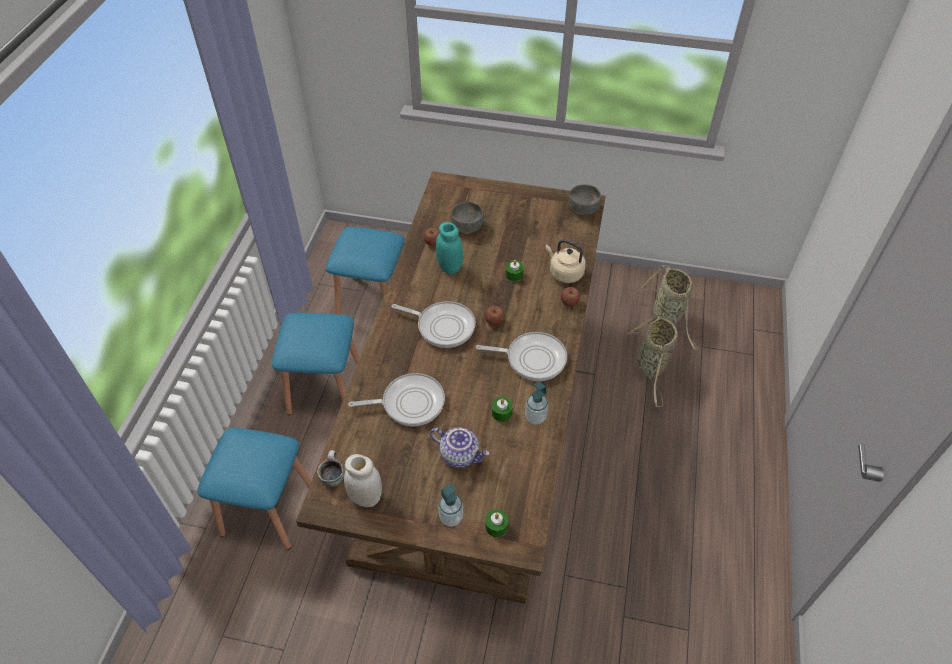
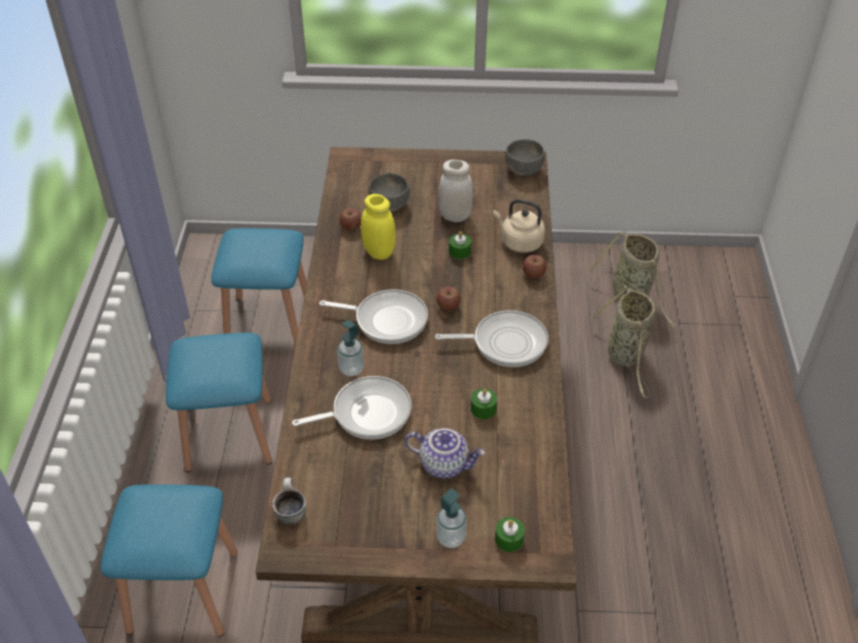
camera: 10 degrees left, 5 degrees down
white jar [344,454,382,507] -> white jar moved to [438,159,473,222]
turquoise jar [436,222,463,274] -> yellow jar [361,194,396,260]
soap dispenser [525,381,548,424] -> soap dispenser moved to [337,320,364,376]

